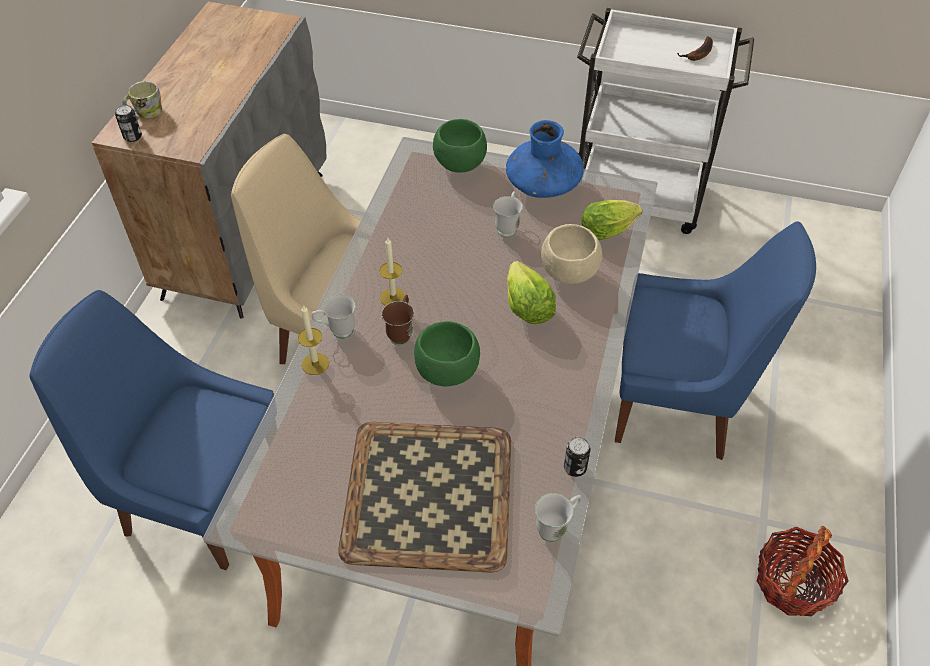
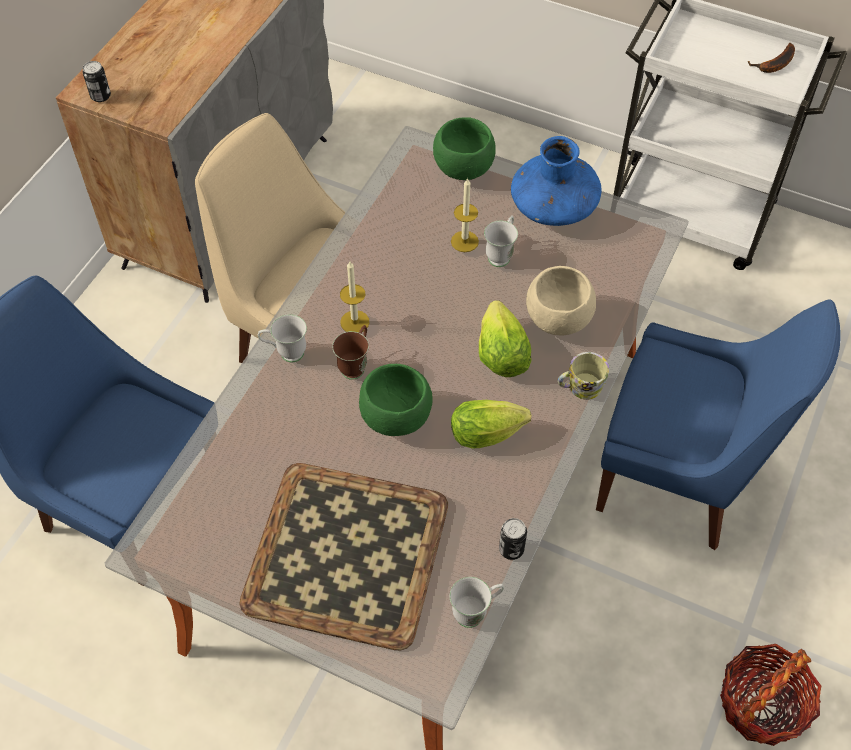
camera: 10 degrees right, 5 degrees up
mug [122,81,162,118] -> mug moved to [558,352,609,400]
candle [298,305,329,375] -> candle moved to [451,178,479,252]
lettuce [581,200,642,240] -> lettuce moved to [451,400,531,449]

